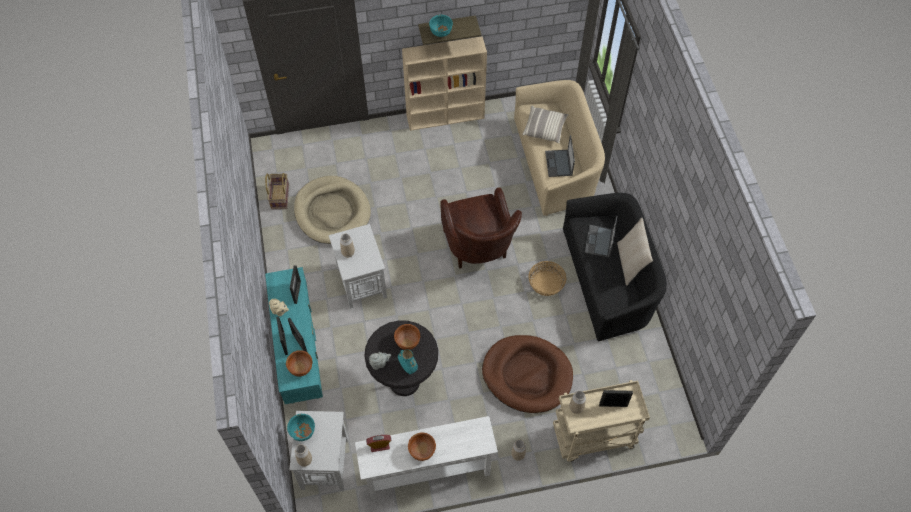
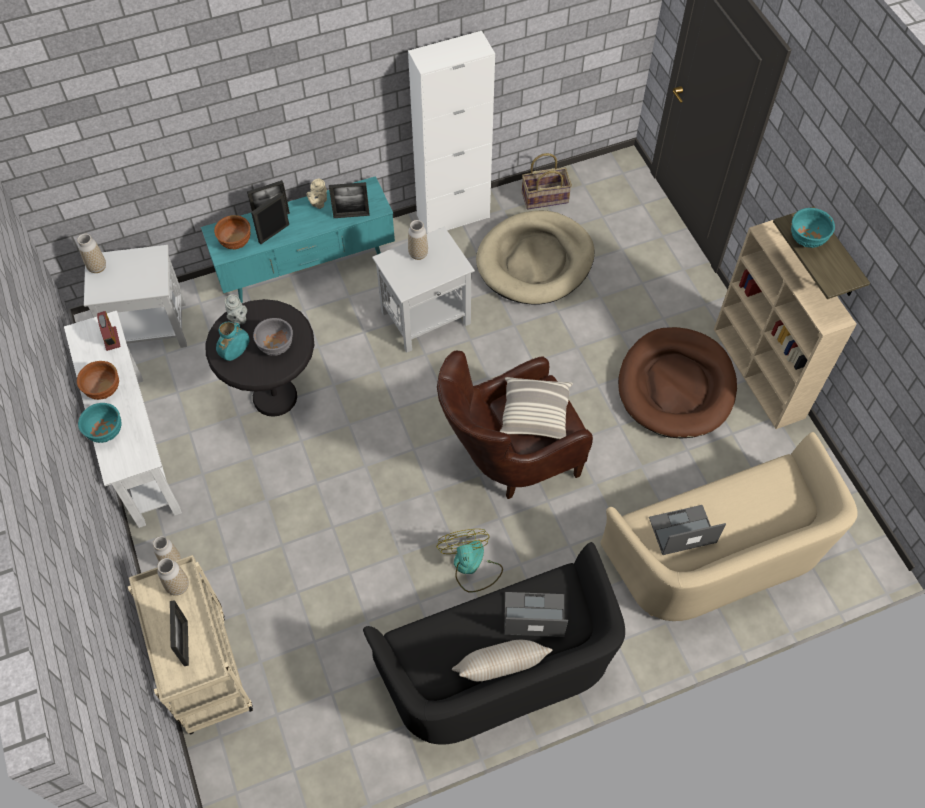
camera: 80 degrees right, 0 degrees up
turquoise bowl [287,414,315,441] -> turquoise bowl moved to [78,403,122,443]
brown bowl [394,324,420,350] -> grey bowl [253,318,293,356]
brown dog bed [482,335,573,413] -> brown dog bed moved to [618,327,737,439]
pillow [522,106,569,143] -> pillow moved to [500,377,573,439]
basket [528,261,566,296] -> fan [437,529,503,593]
none -> white cabinet [408,31,495,234]

